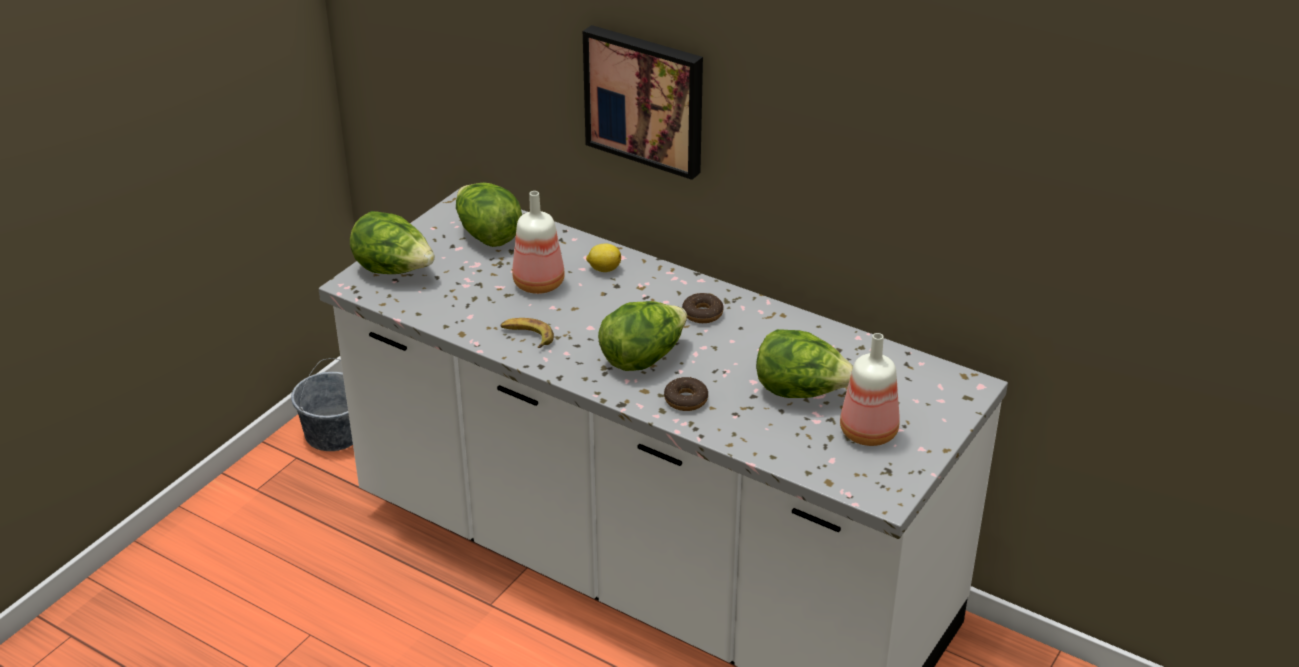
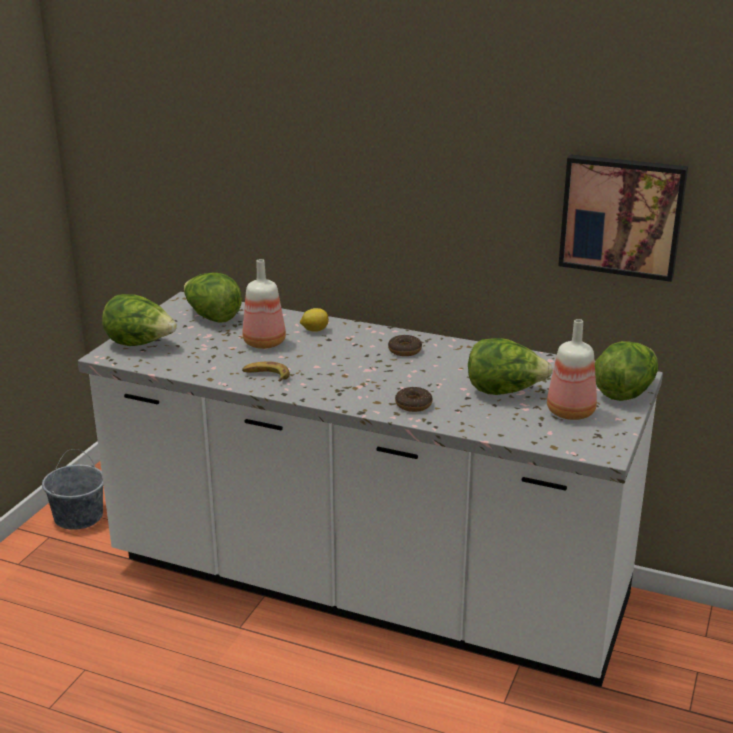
camera: 10 degrees left, 10 degrees down
picture [583,25,703,180] -> picture moved to [558,154,688,282]
lettuce [598,301,687,371] -> lettuce moved to [595,341,658,401]

